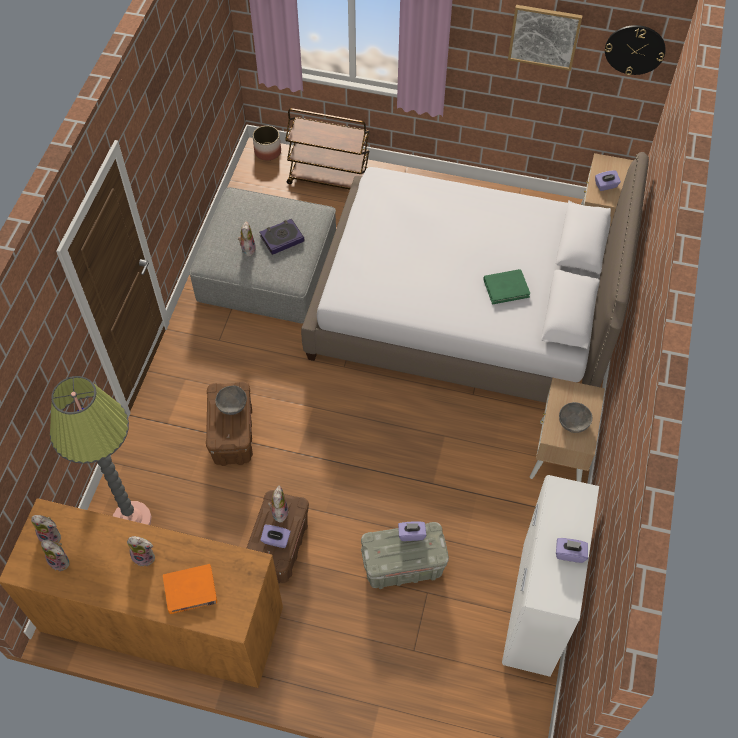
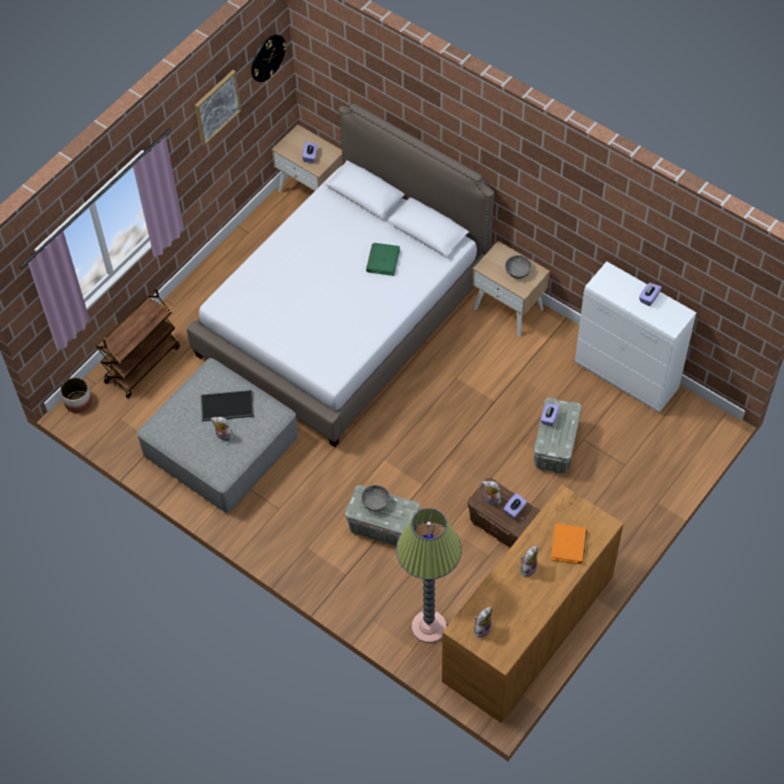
camera: 65 degrees left, 0 degrees up
plush toy [41,540,70,572] -> none
brown storage box [206,382,253,466] -> grey storage box [345,485,420,546]
book [259,219,304,255] -> tray [201,390,254,421]

